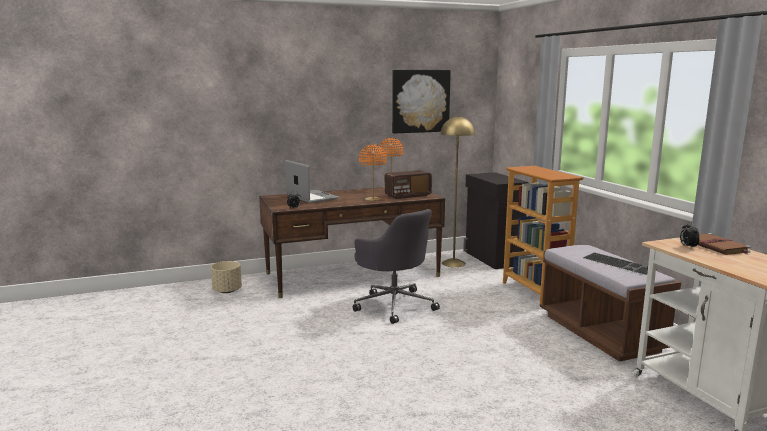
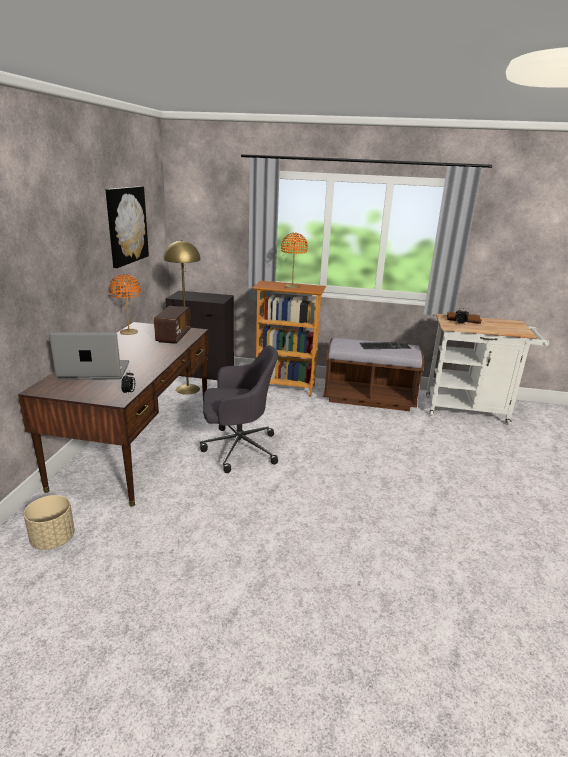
camera: 60 degrees left, 10 degrees up
orange table lamp [359,144,387,201] -> orange table lamp moved to [281,233,308,288]

